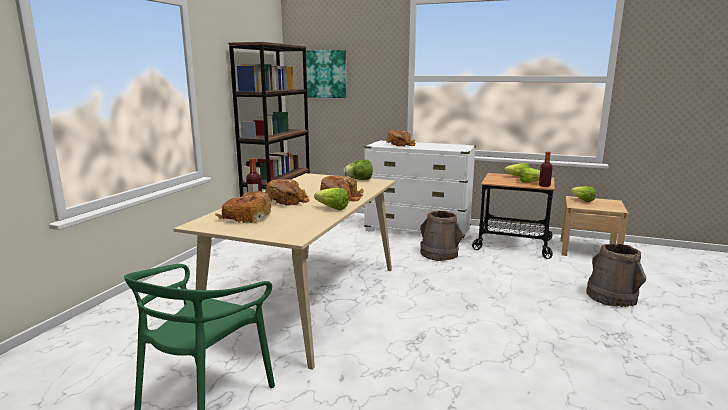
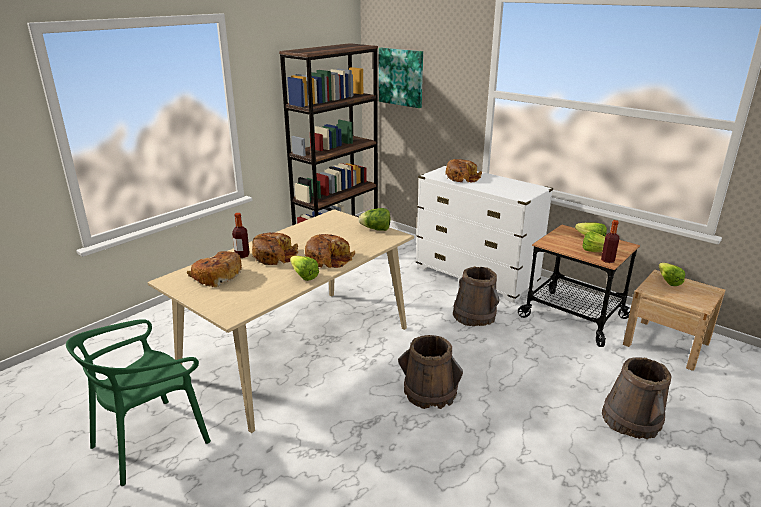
camera: 20 degrees right, 10 degrees up
none -> brown bucket [398,335,463,409]

